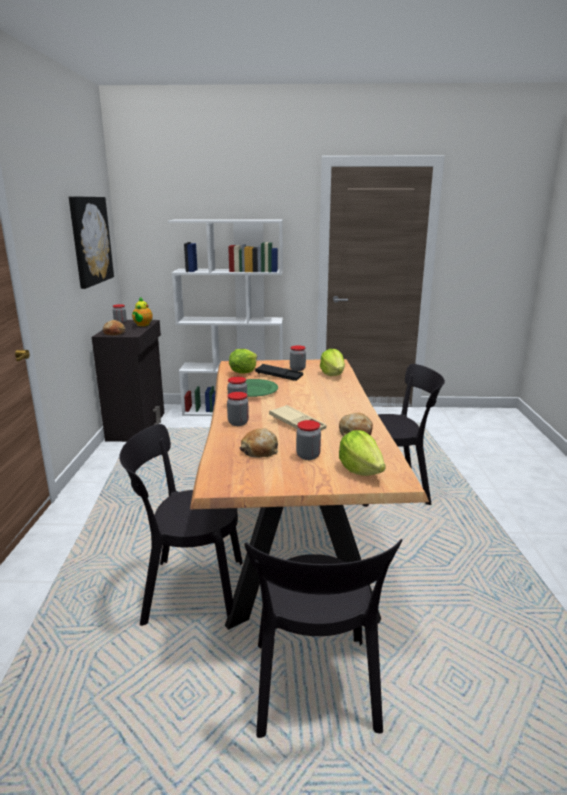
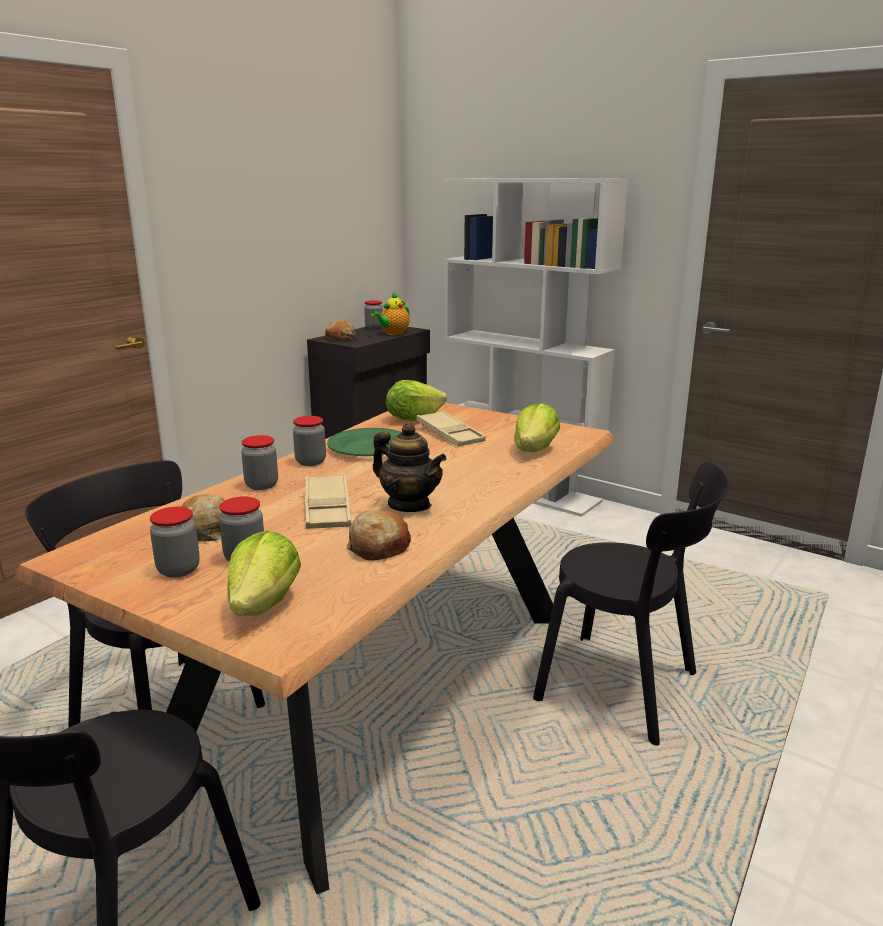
camera: 35 degrees right, 0 degrees up
picture [69,196,114,289] -> none
black tray [255,364,303,381] -> beige tray [416,411,486,447]
jar [290,345,306,371] -> jar moved to [150,507,200,578]
none -> teapot [373,423,447,512]

